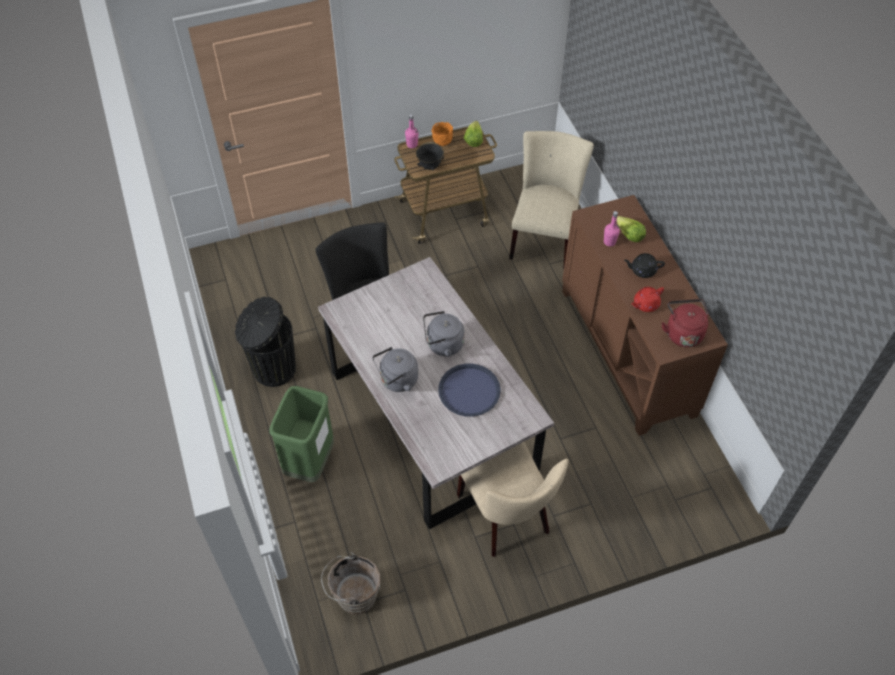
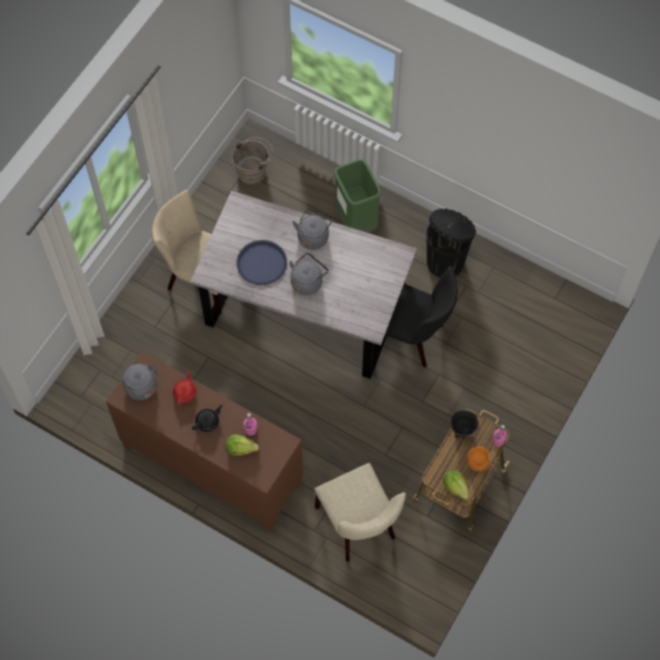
camera: 140 degrees right, 10 degrees up
red kettle [662,299,708,347] -> grey kettle [122,363,161,400]

